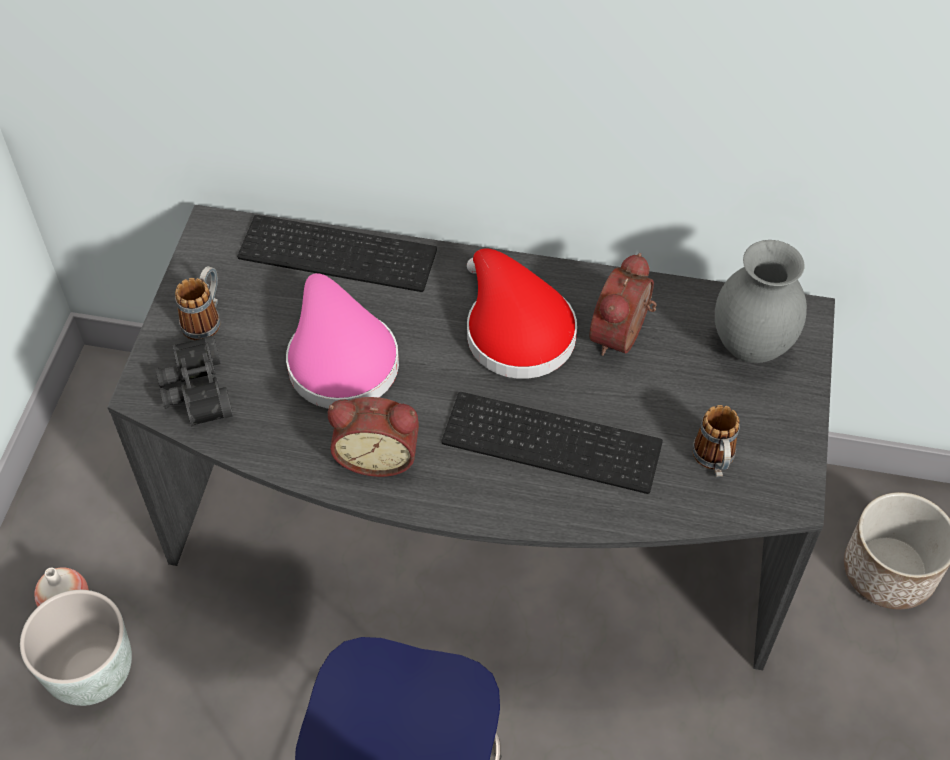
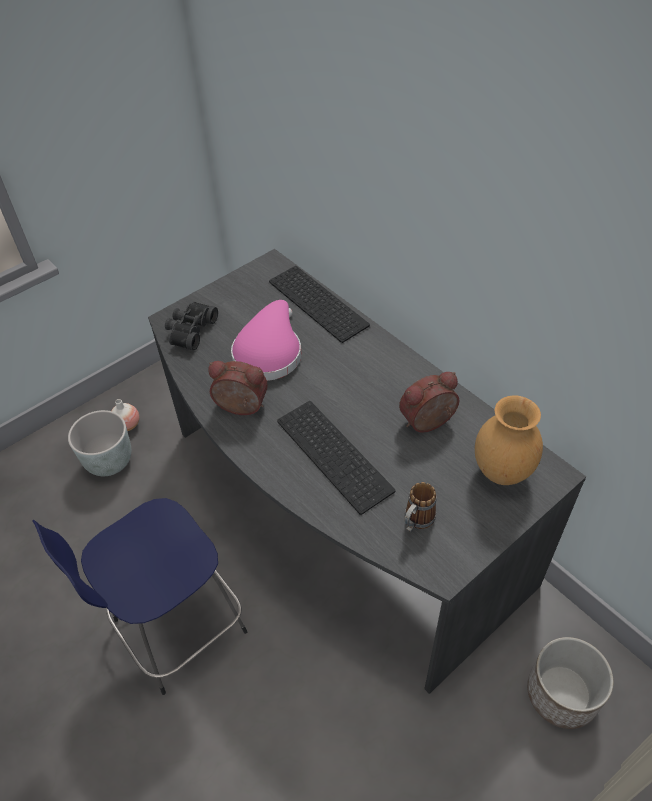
camera: 40 degrees right, 5 degrees down
mug [175,266,220,340] -> none
alarm clock [328,397,419,477] -> alarm clock turned 150 degrees clockwise [208,361,268,415]
red hat [467,248,577,379] -> none
grey vase [715,240,807,363] -> brown vase [475,396,543,485]

